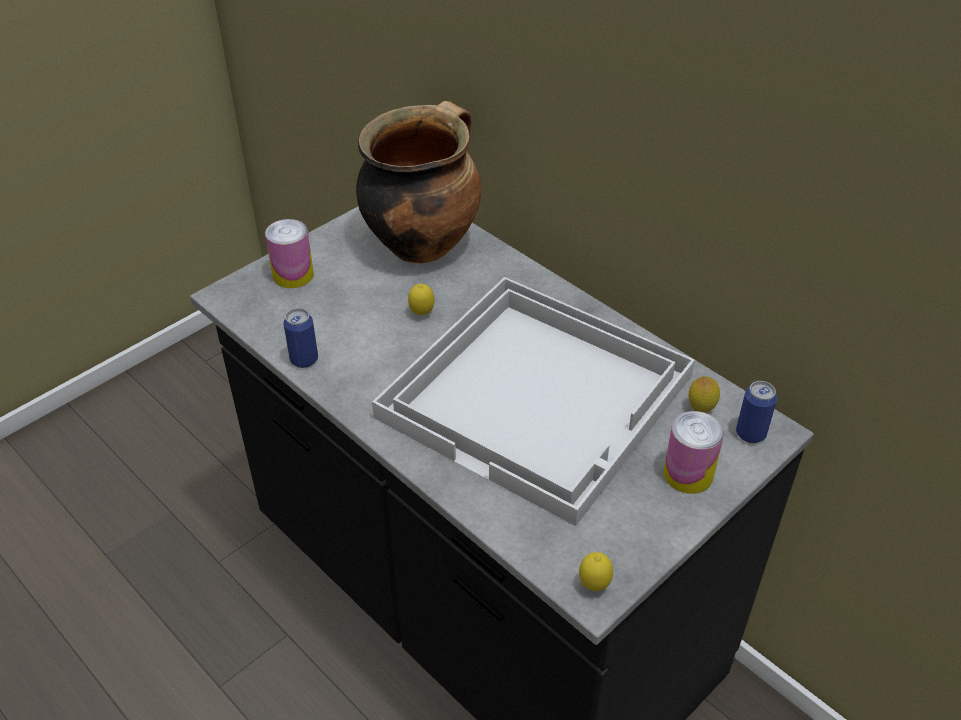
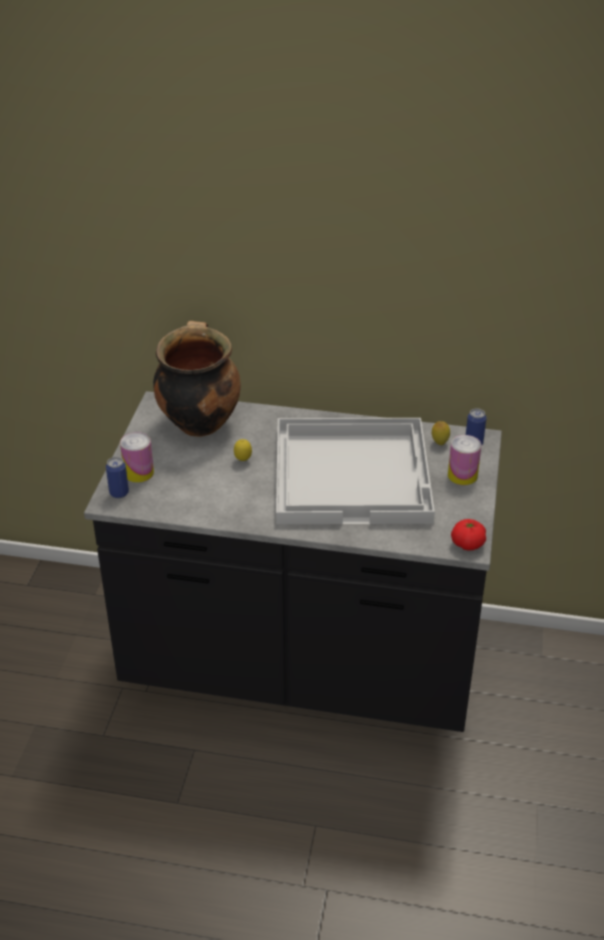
camera: 35 degrees left, 5 degrees down
can [283,308,318,368] -> can moved to [106,457,129,498]
lemon [579,552,613,591] -> tomato [451,519,486,551]

